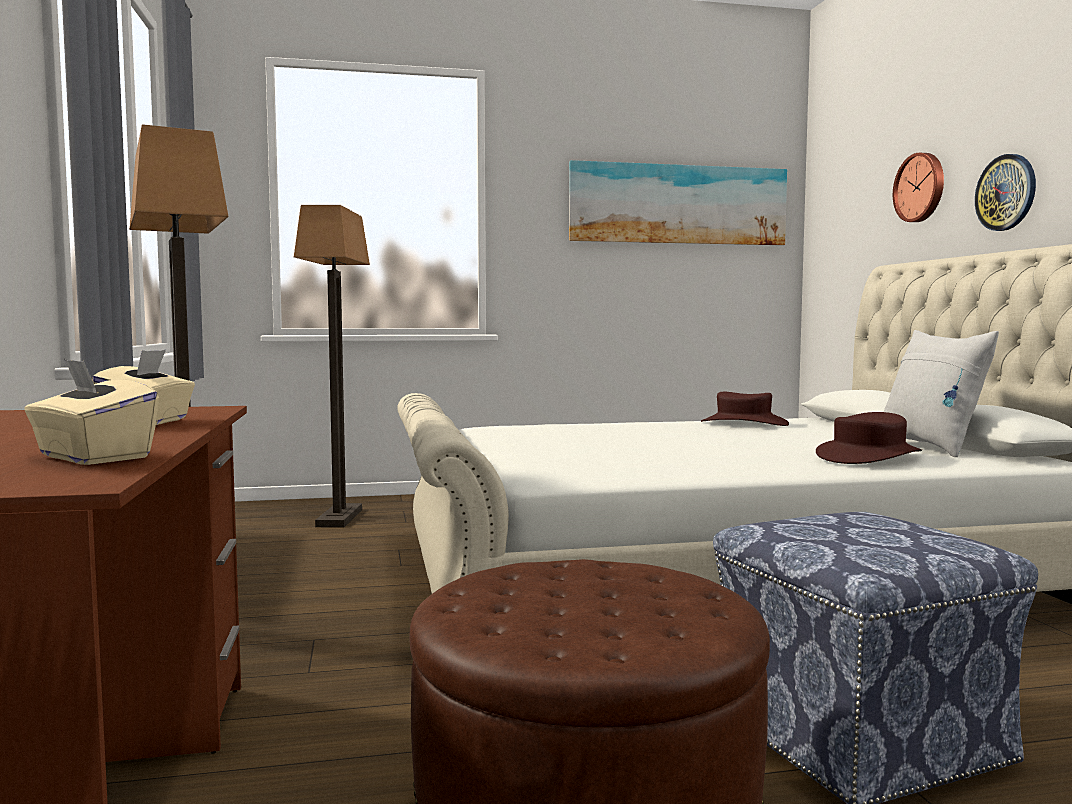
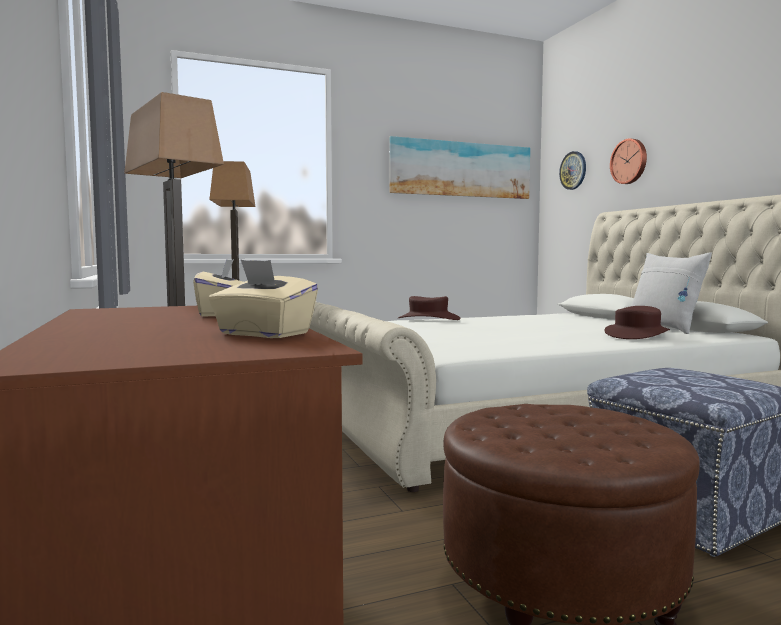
camera: 10 degrees left, 0 degrees up
brown hat [701,392,789,426] -> brown hat moved to [398,296,460,320]
wall clock [975,154,1036,231] -> wall clock moved to [559,151,586,190]

